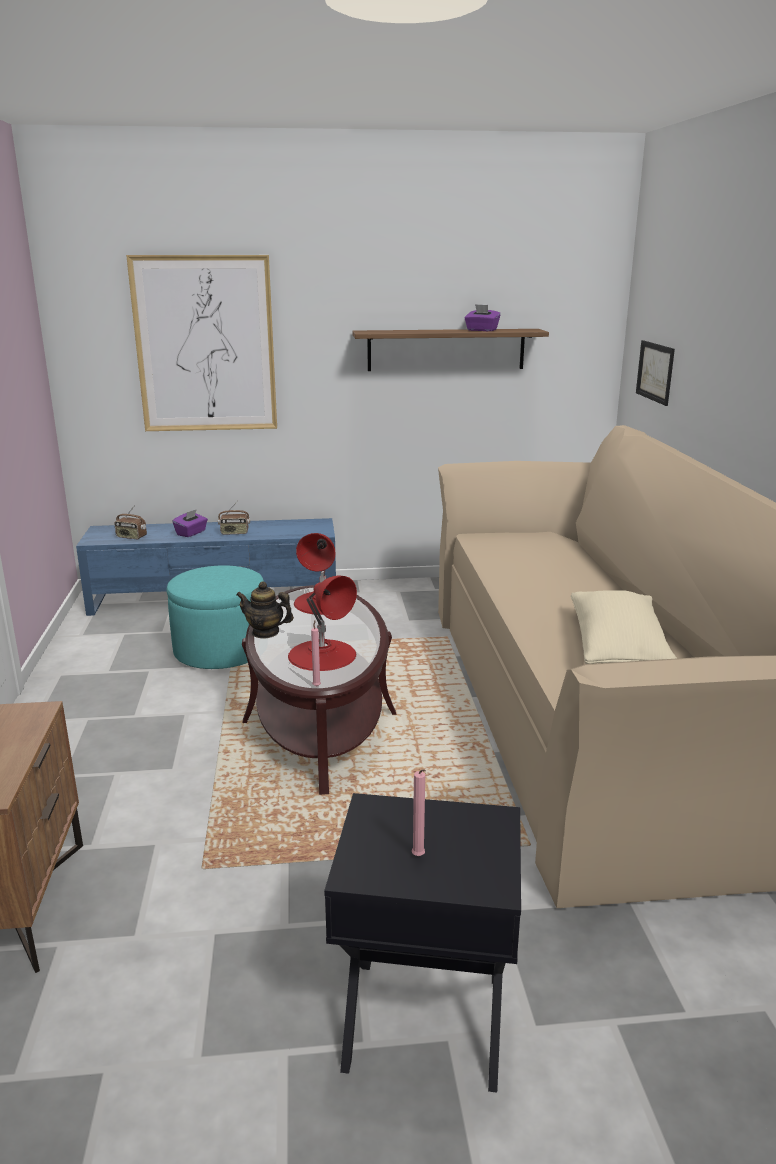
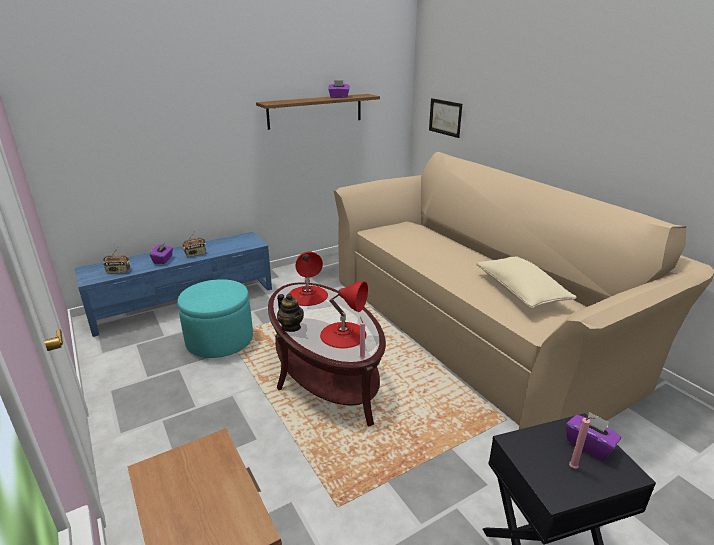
camera: 25 degrees left, 5 degrees up
picture [126,255,277,431] -> none
teapot [236,581,294,638] -> teapot turned 120 degrees counterclockwise [277,294,304,332]
none -> purple tissue box [566,411,621,461]

